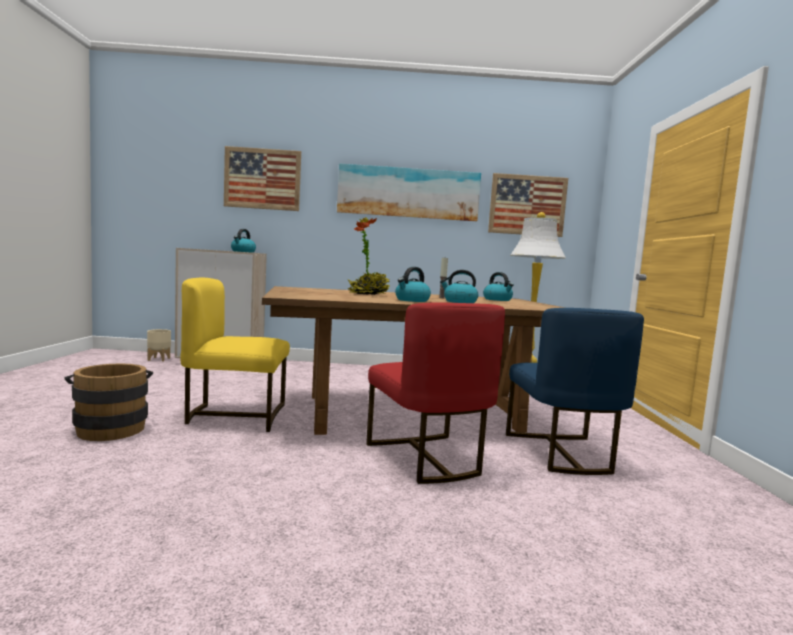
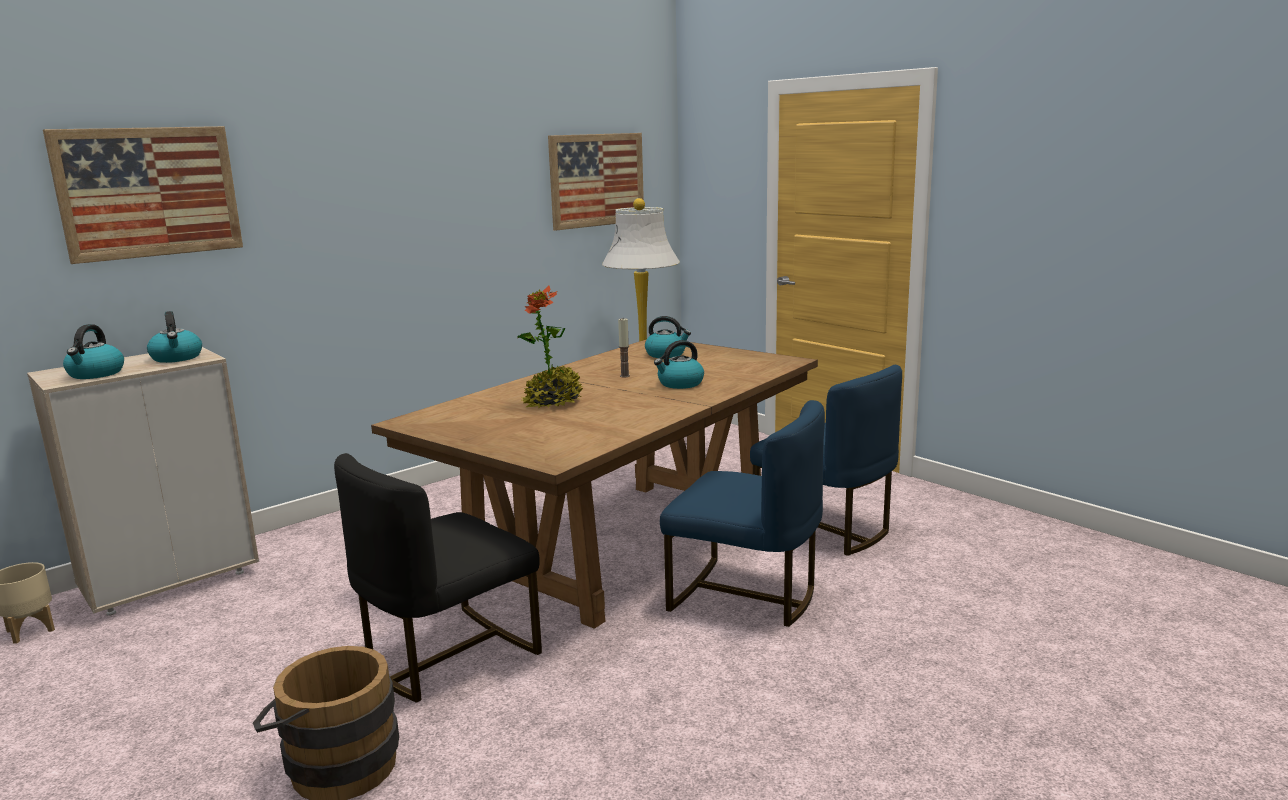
camera: 40 degrees left, 10 degrees up
yellow chair [181,278,290,432] -> black chair [334,453,542,703]
picture [337,163,481,221] -> none
red chair [366,302,505,484] -> blue chair [660,400,825,627]
kettle [395,267,431,302] -> kettle moved to [63,324,124,379]

